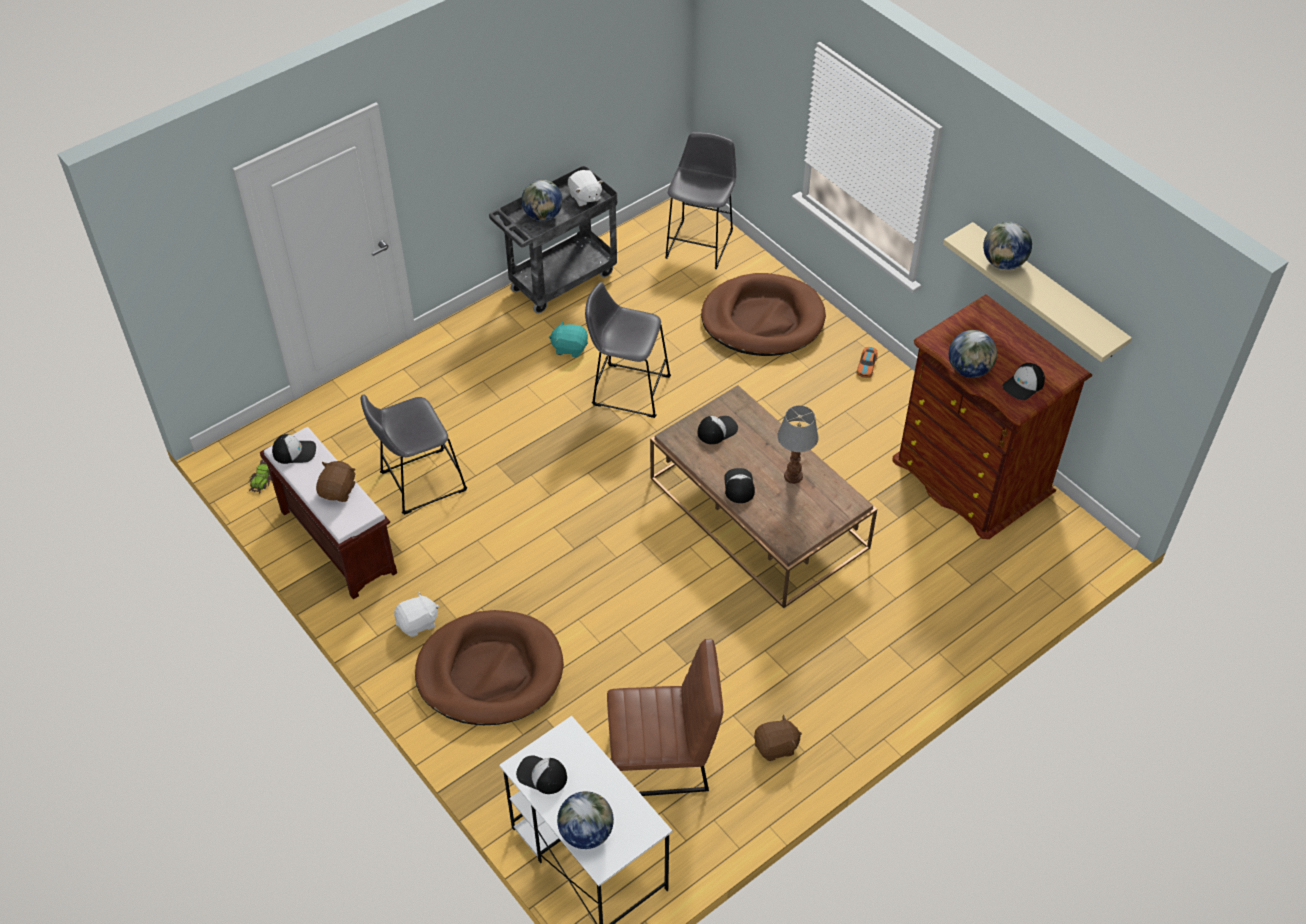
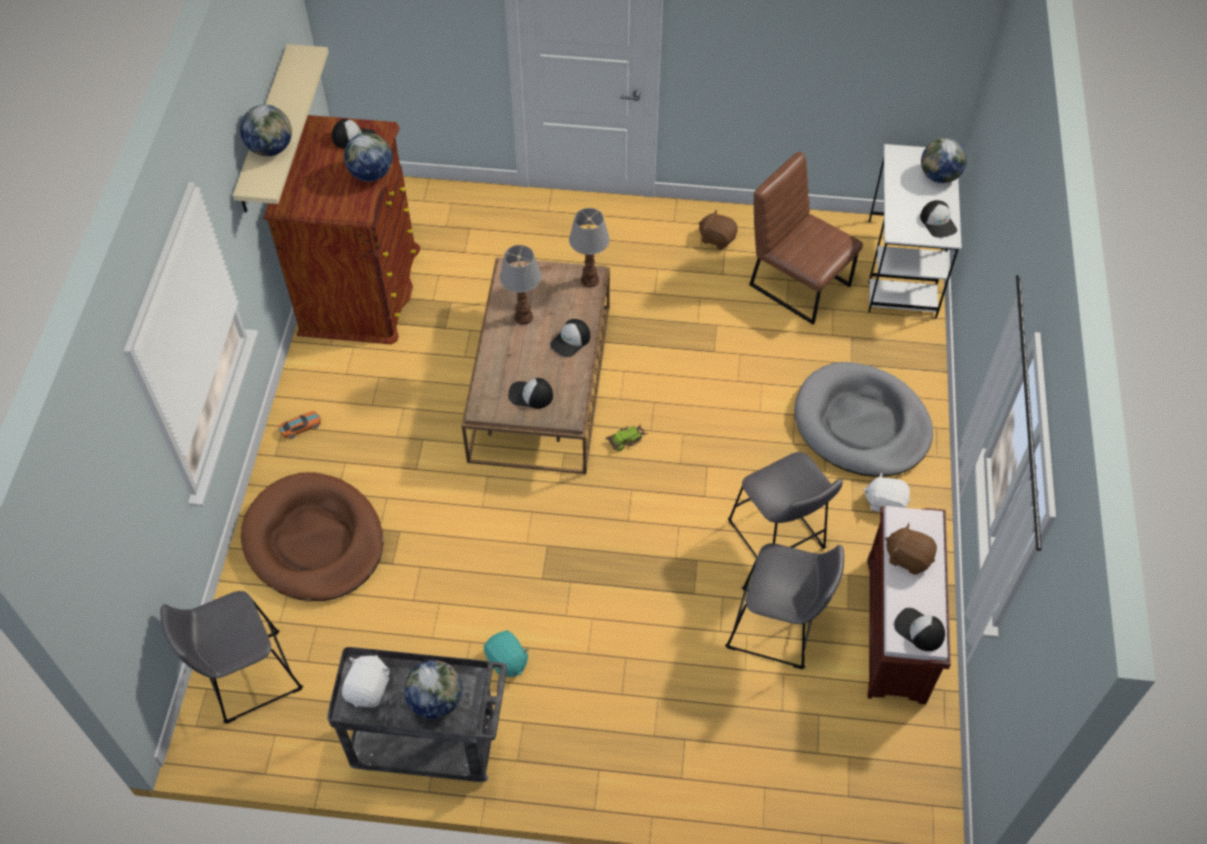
camera: 135 degrees left, 5 degrees up
toy car [248,460,272,494] -> toy car moved to [606,424,648,451]
brown plush toy [316,461,356,502] -> brown plush toy turned 60 degrees clockwise [885,523,937,574]
brown dog bed [415,610,564,725] -> grey dog bed [794,362,933,477]
grey stool [585,282,671,418] -> grey stool moved to [728,452,843,558]
none -> table lamp [569,208,610,288]

